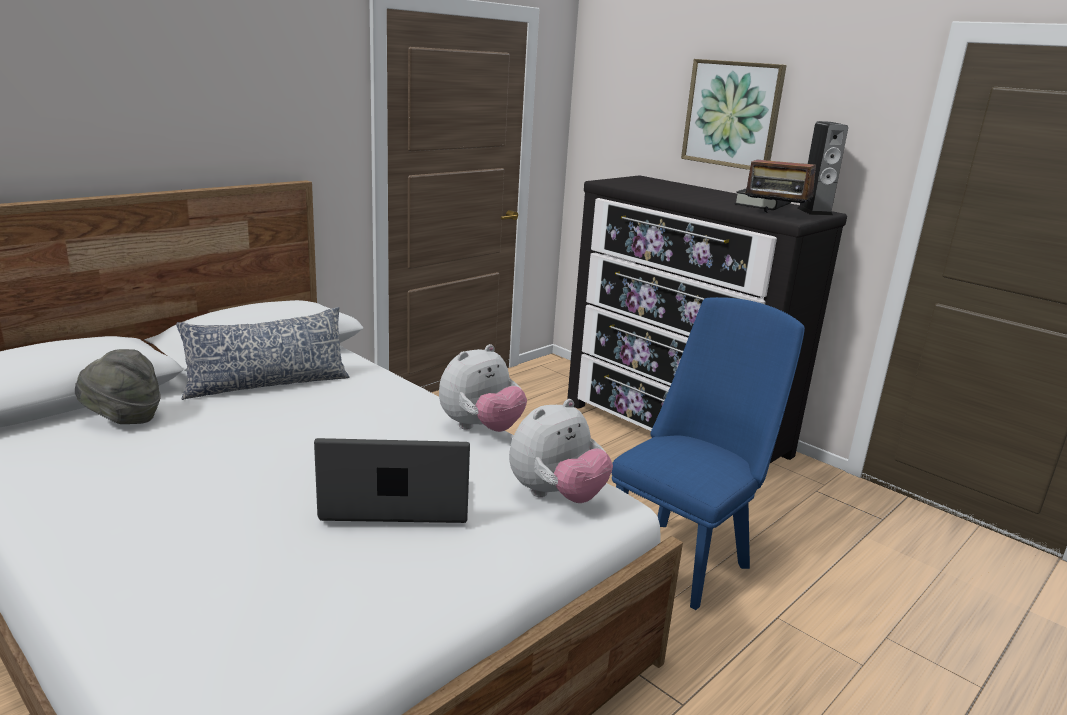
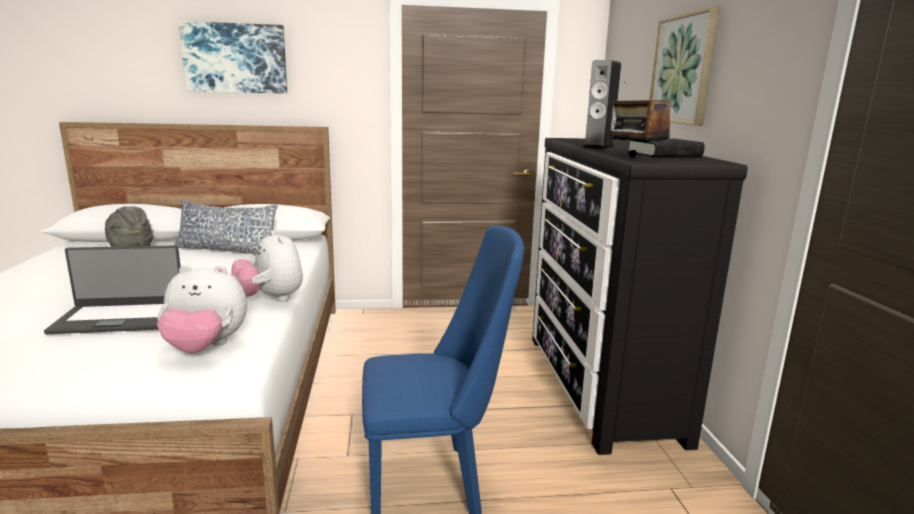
camera: 40 degrees right, 5 degrees down
laptop [314,438,470,523] -> laptop turned 135 degrees clockwise [44,245,181,334]
plush toy [439,344,527,432] -> plush toy turned 60 degrees clockwise [231,230,303,302]
speaker [797,121,848,216] -> speaker moved to [583,60,621,150]
none -> picture [179,21,287,94]

